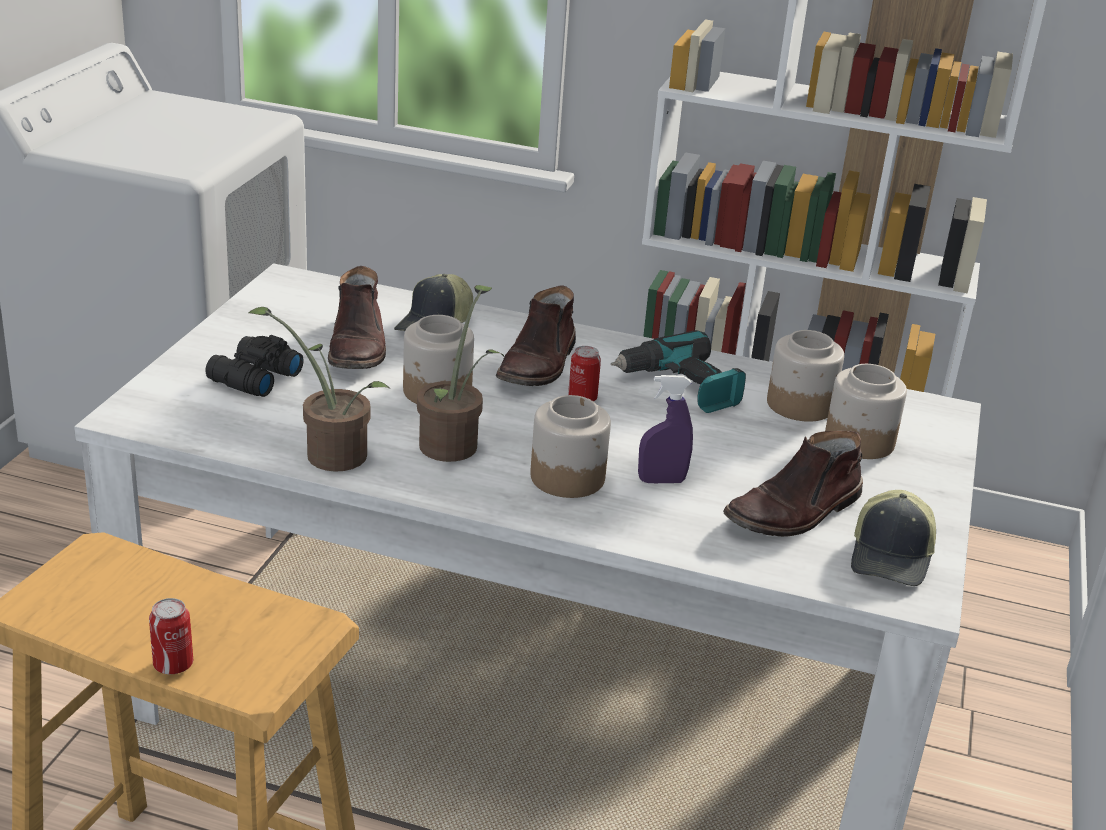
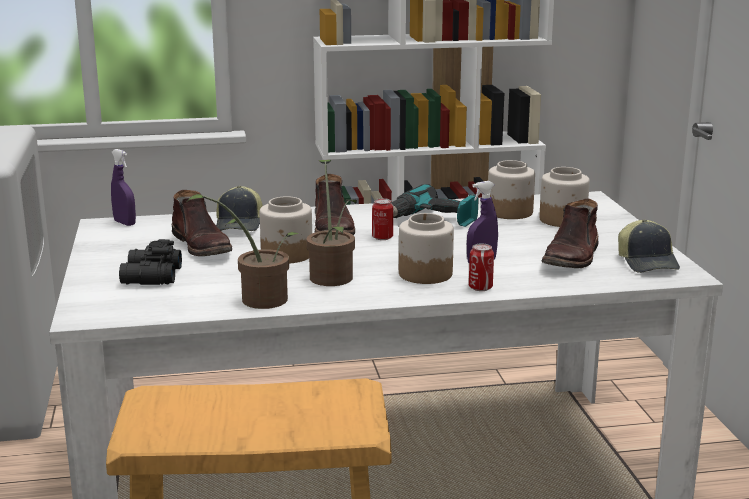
camera: 25 degrees left, 10 degrees down
can [149,598,193,674] -> can moved to [469,244,494,291]
none -> purple spray bottle [111,149,136,226]

